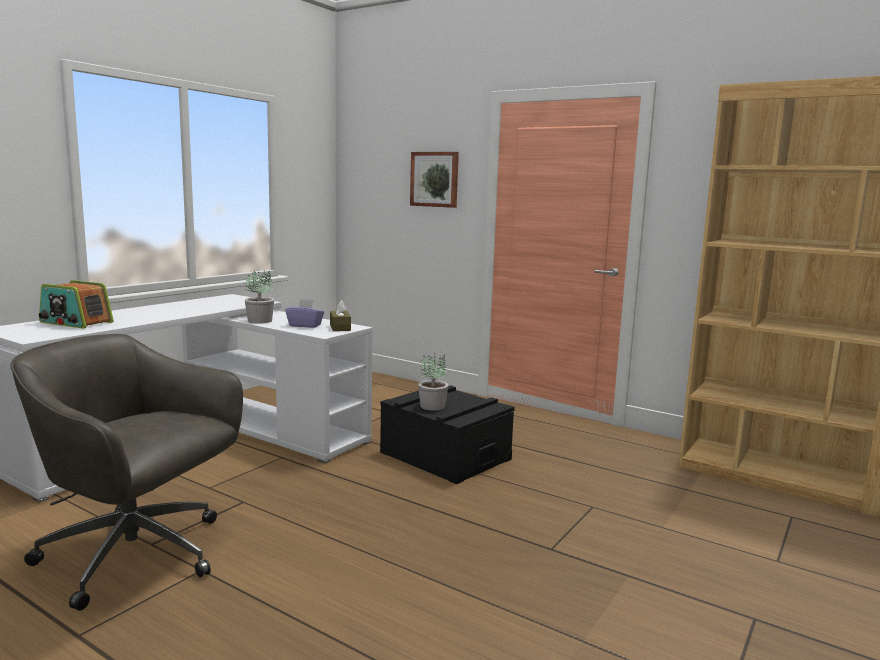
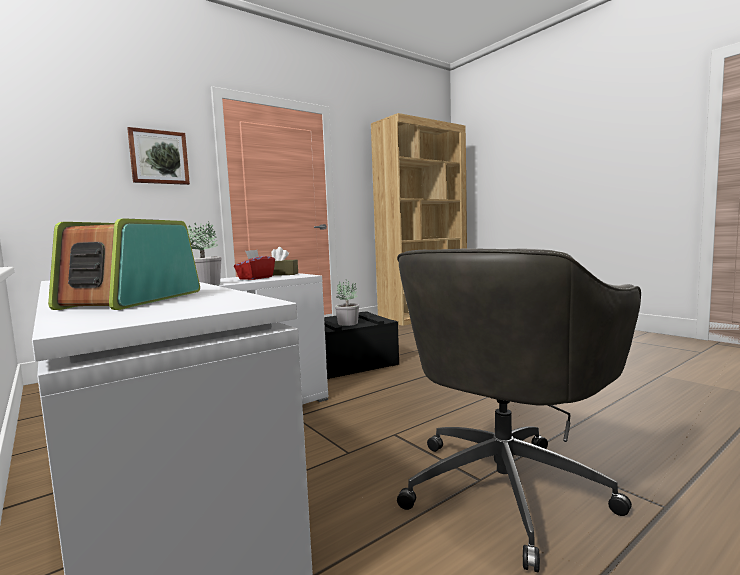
camera: 70 degrees left, 5 degrees down
radio [39,280,113,329] -> radio turned 150 degrees clockwise [48,218,200,310]
purple tissue box [285,299,324,328] -> red tissue box [234,250,275,280]

